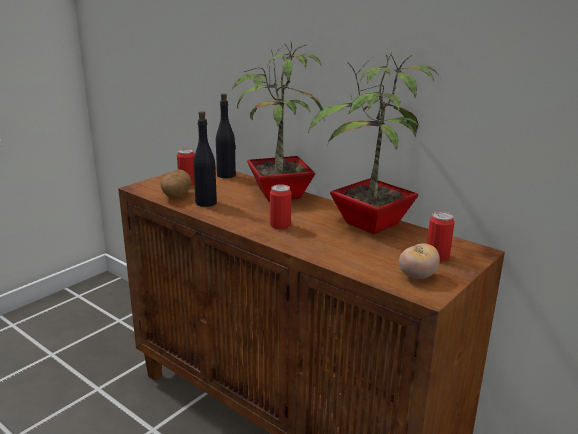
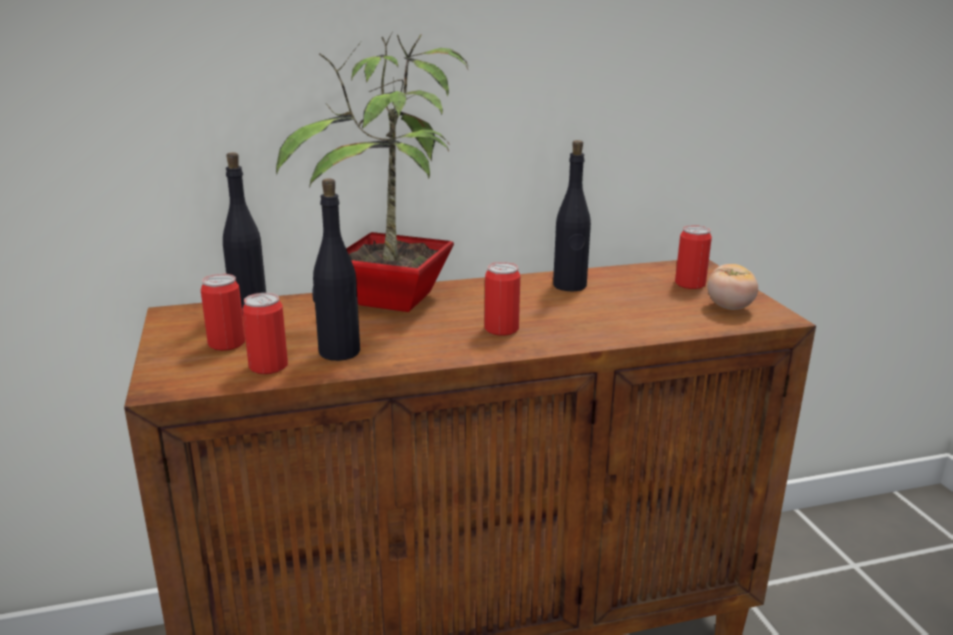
camera: 55 degrees left, 0 degrees up
potato [160,169,192,199] -> can [242,293,288,374]
potted plant [308,52,438,234] -> black bottle [553,140,591,291]

